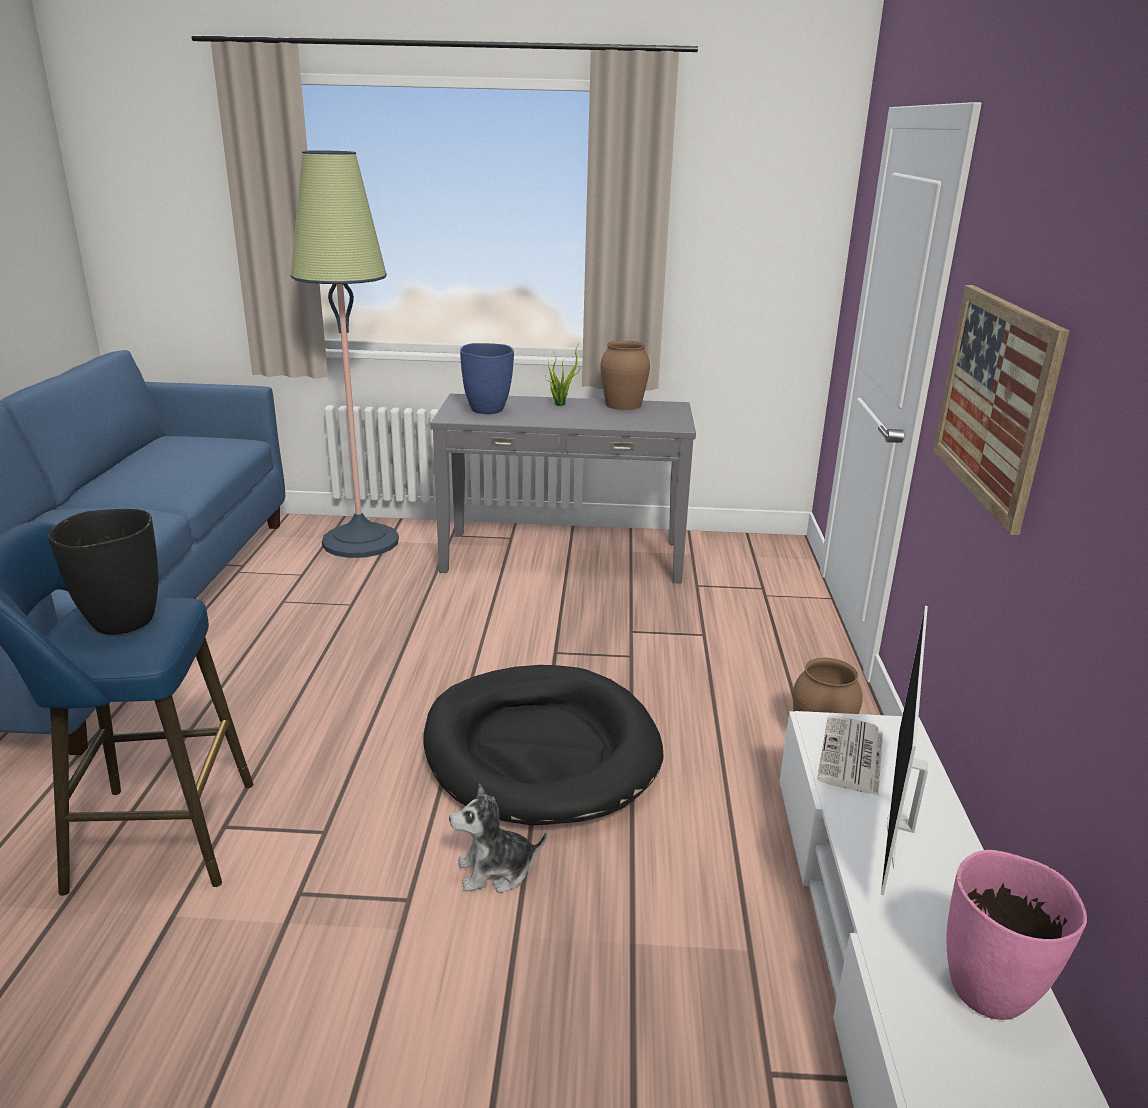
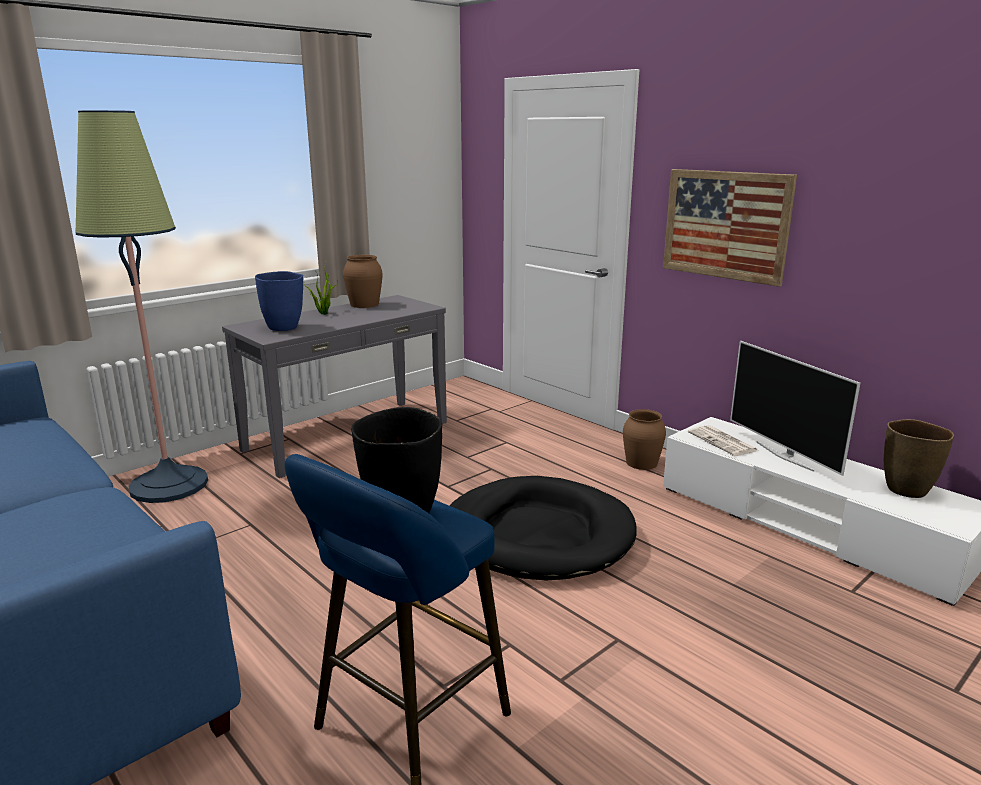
camera: 45 degrees left, 5 degrees down
plush toy [449,783,547,893] -> none
pink vase [947,850,1087,1020] -> brown vase [884,419,954,498]

